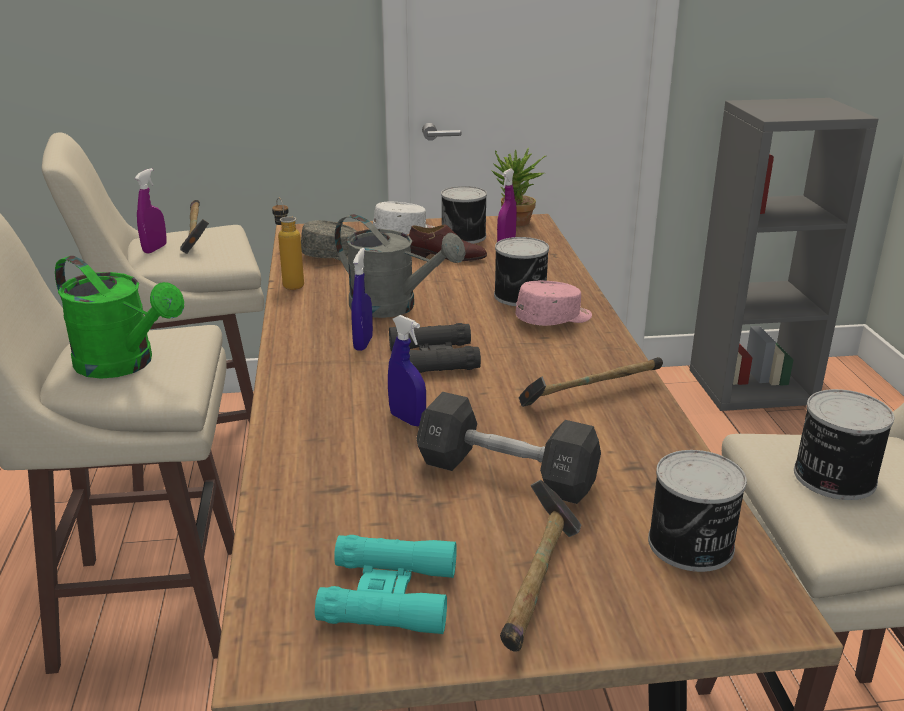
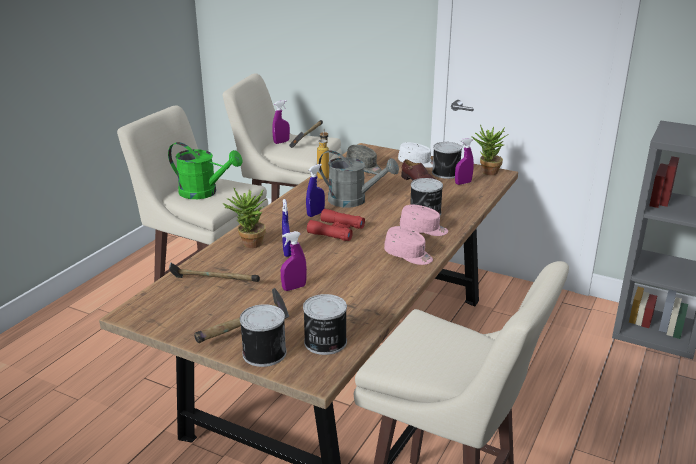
camera: 35 degrees right, 0 degrees up
green watering can [55,256,184,379] -> green watering can turned 45 degrees counterclockwise [168,142,243,199]
turquoise binoculars [315,535,457,634] -> none
grey watering can [334,214,466,318] -> grey watering can turned 45 degrees counterclockwise [319,150,399,207]
black binoculars [389,323,481,373] -> red binoculars [307,209,365,241]
black dumbbell [416,392,601,504] -> purple spray bottle [281,231,307,291]
hammer [519,357,663,407] -> hammer moved to [169,262,260,282]
can [794,389,894,500] -> can moved to [240,304,286,367]
none -> potted plant [223,187,267,248]
none -> pink cap [384,226,433,265]

